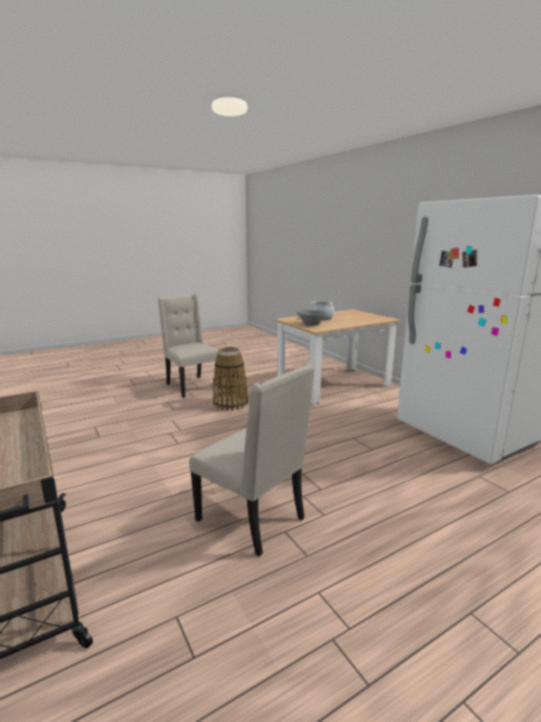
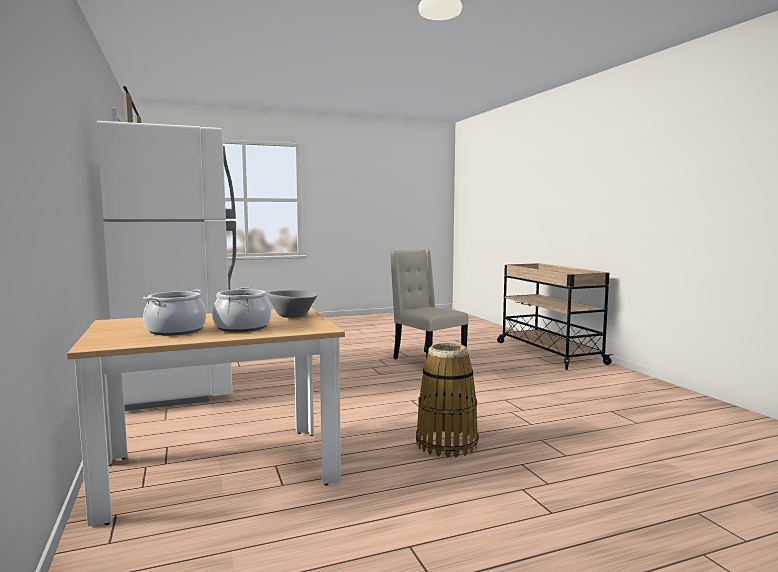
camera: 170 degrees left, 10 degrees down
beige chair [158,294,220,398] -> none
none -> cooking pot [143,290,206,336]

